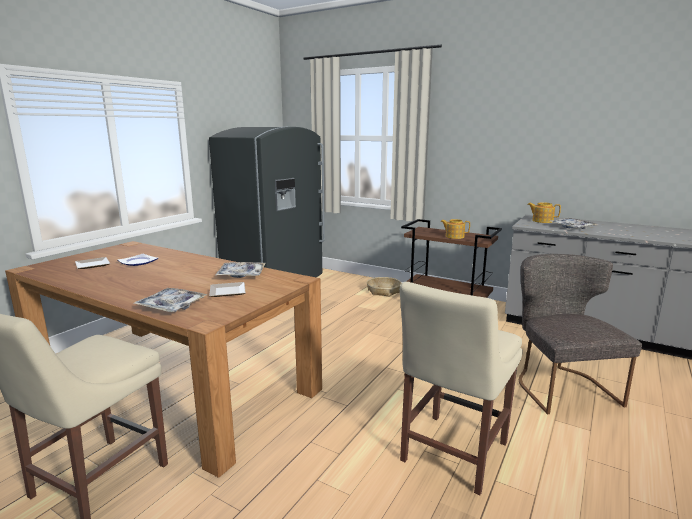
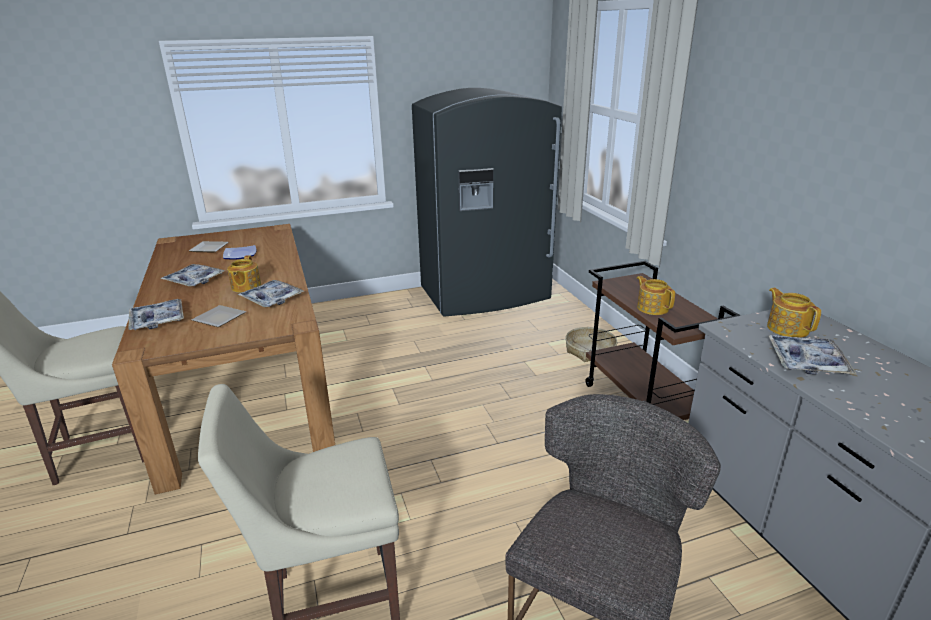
camera: 40 degrees right, 10 degrees up
none -> tray [160,264,225,286]
none -> teapot [227,255,262,293]

